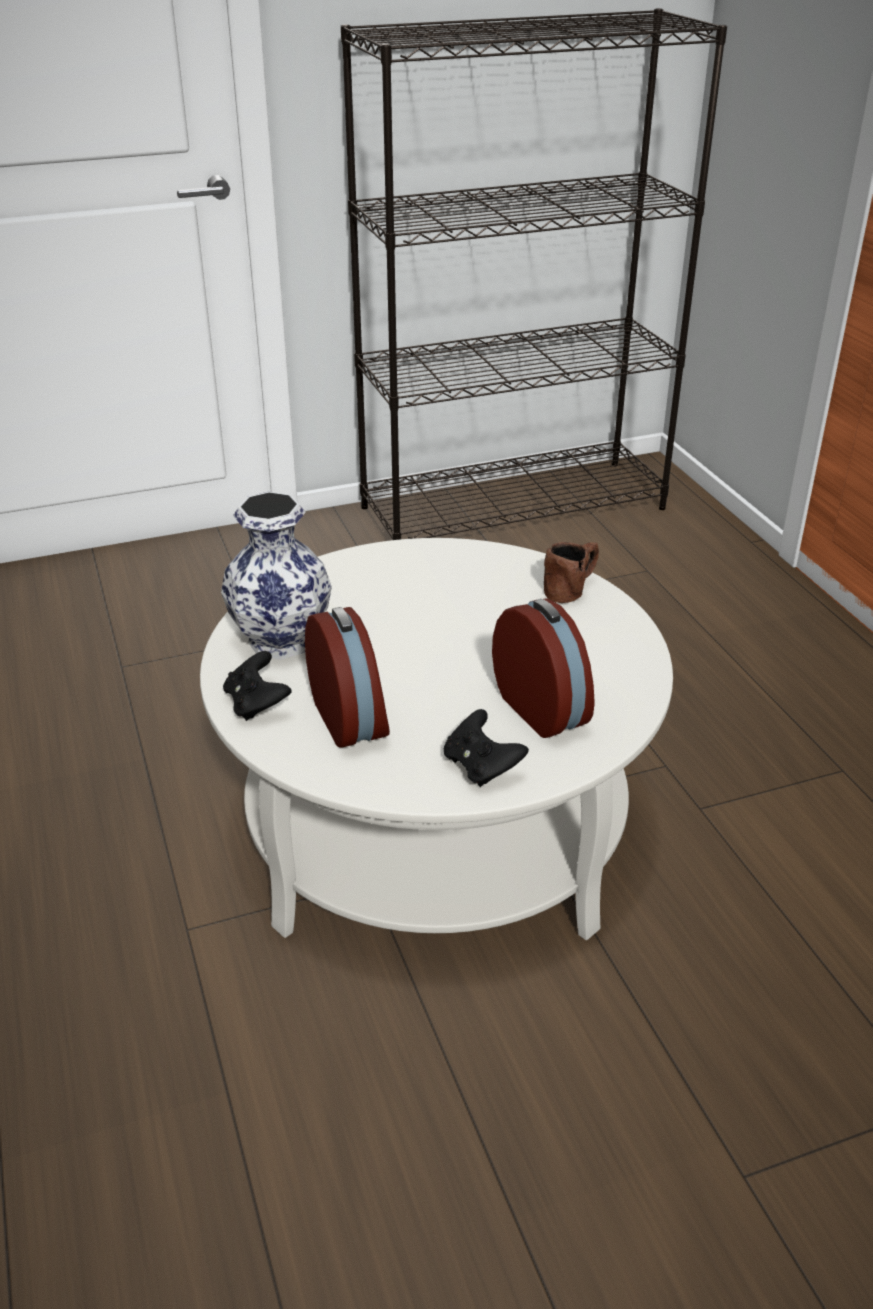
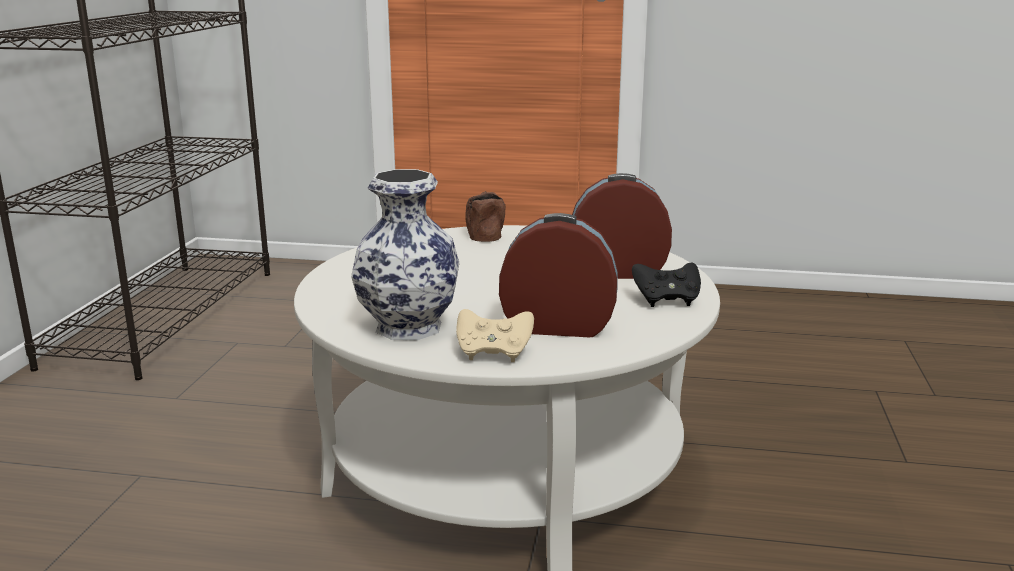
camera: 60 degrees left, 15 degrees down
black game controller [223,651,292,721] -> beige game controller [456,309,534,362]

